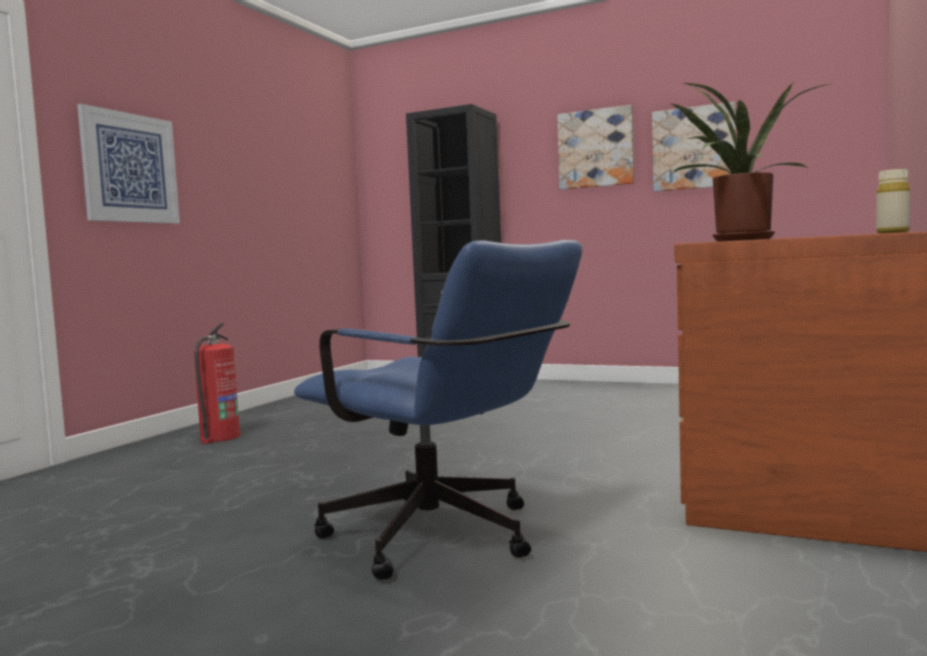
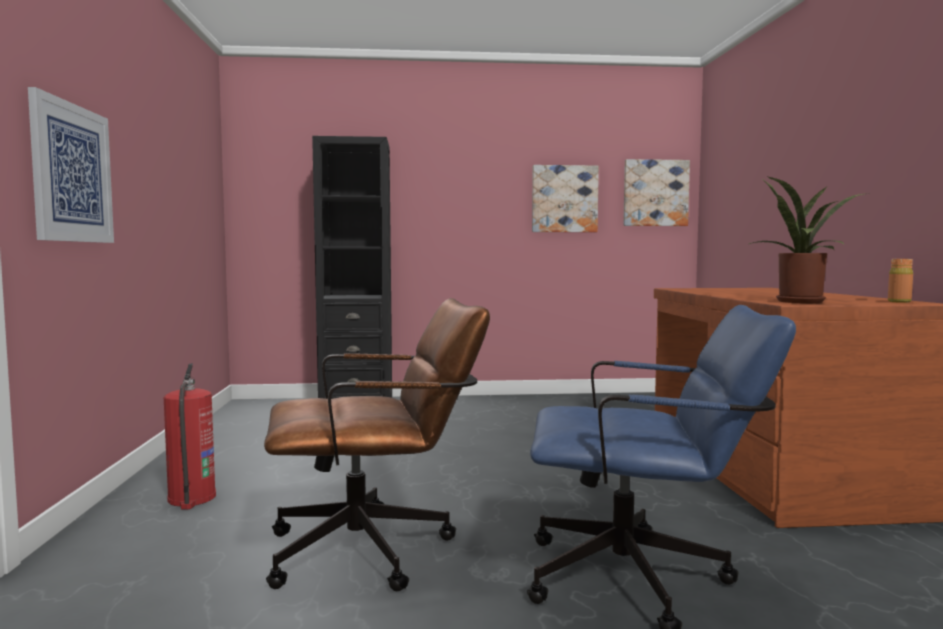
camera: 30 degrees left, 0 degrees up
picture [557,105,634,190] -> picture moved to [623,159,690,226]
beige bottle [876,169,910,234] -> orange bottle [888,259,913,303]
none -> brown office chair [264,298,490,591]

